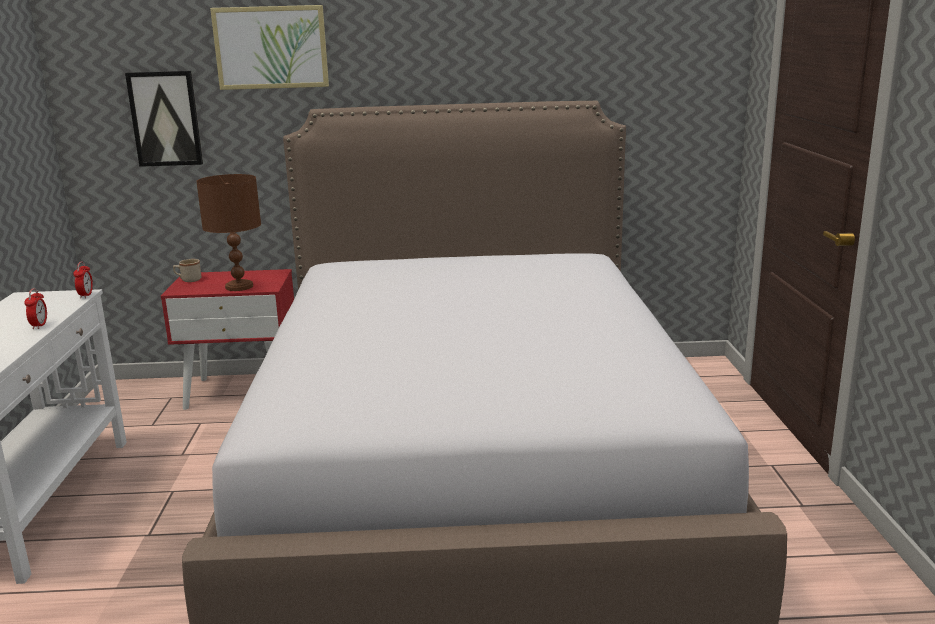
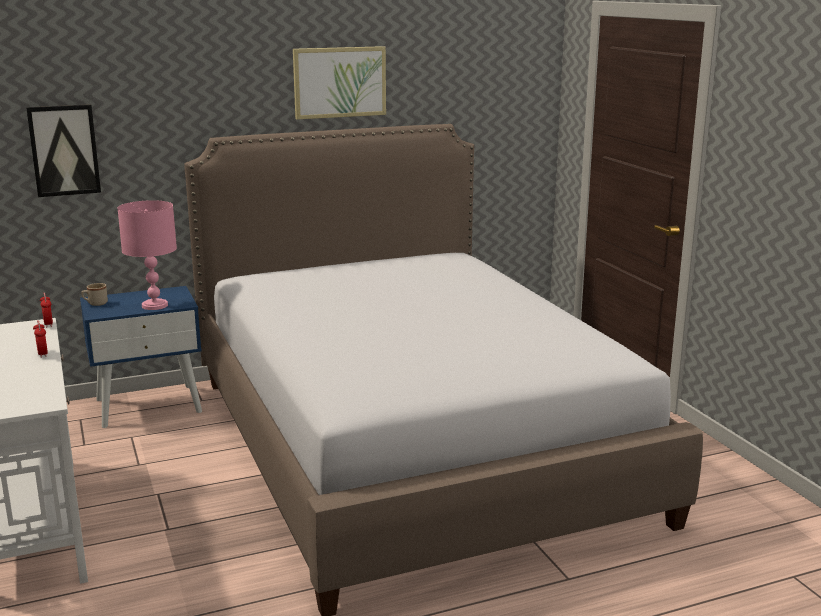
camera: 20 degrees left, 0 degrees up
red nightstand [161,269,294,410] -> blue nightstand [80,286,202,428]
brown table lamp [196,174,261,291] -> pink table lamp [118,200,177,310]
picture [210,5,329,90] -> picture moved to [293,46,386,120]

